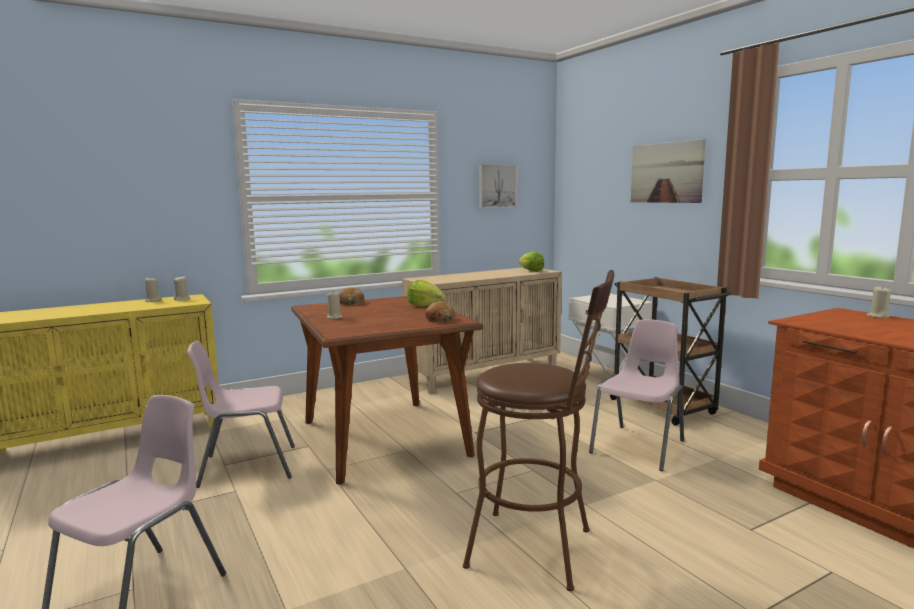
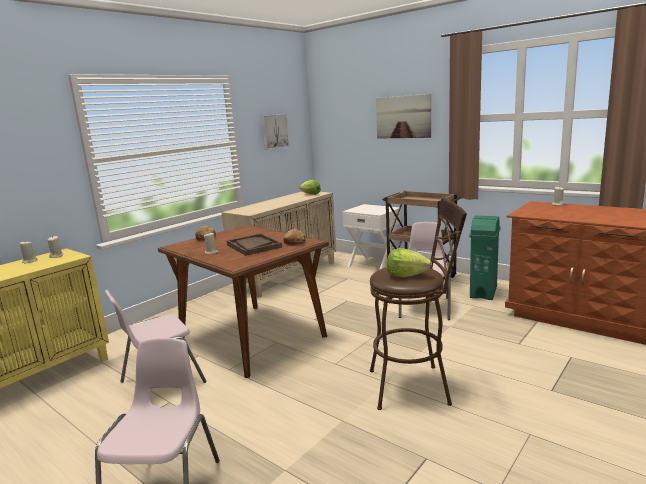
camera: 20 degrees left, 5 degrees up
lettuce [407,280,446,307] -> lettuce moved to [387,248,432,277]
none -> brown tray [227,234,282,256]
none -> green trash can [470,215,500,300]

